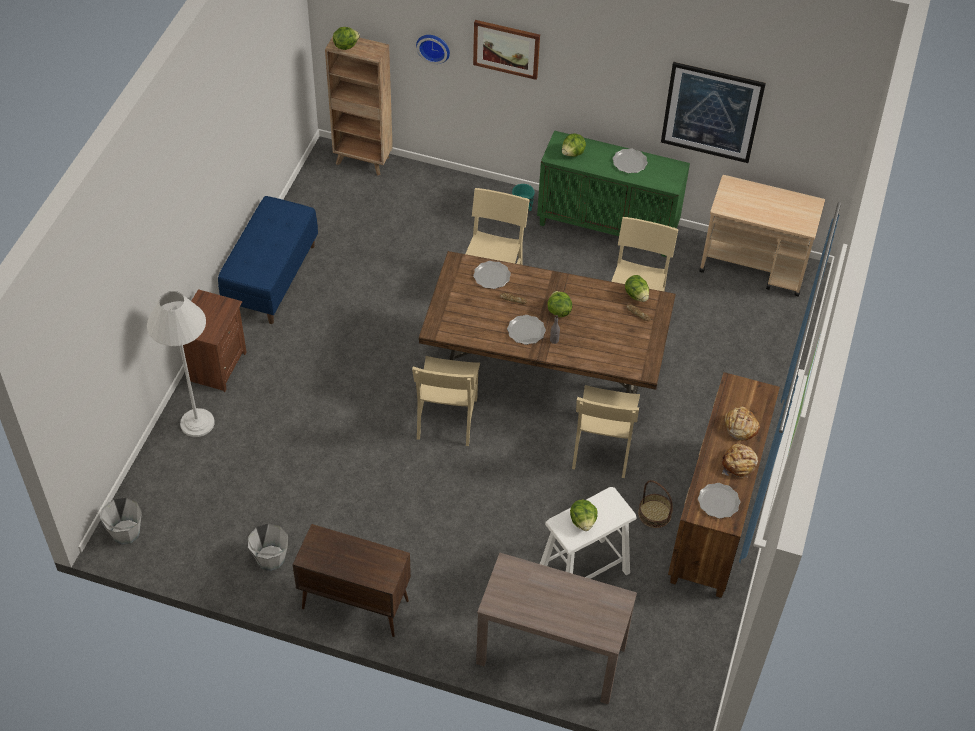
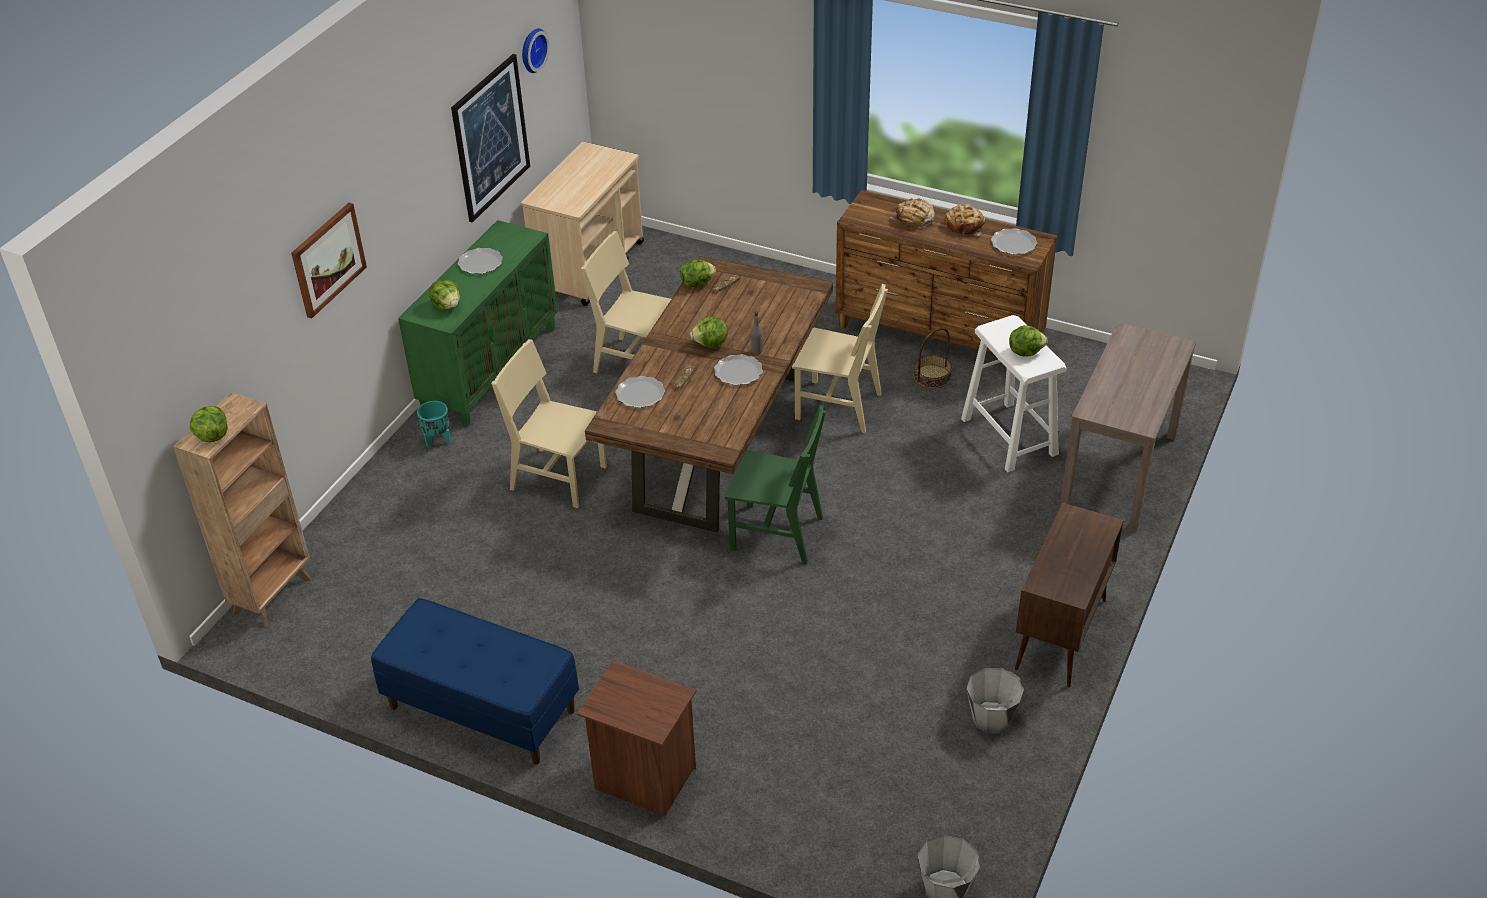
camera: 80 degrees left, 10 degrees down
white floor lamp [147,291,215,437] -> none
beige chair [412,356,480,446] -> green chair [725,405,826,564]
wall clock [416,35,450,64] -> wall clock moved to [522,28,550,73]

